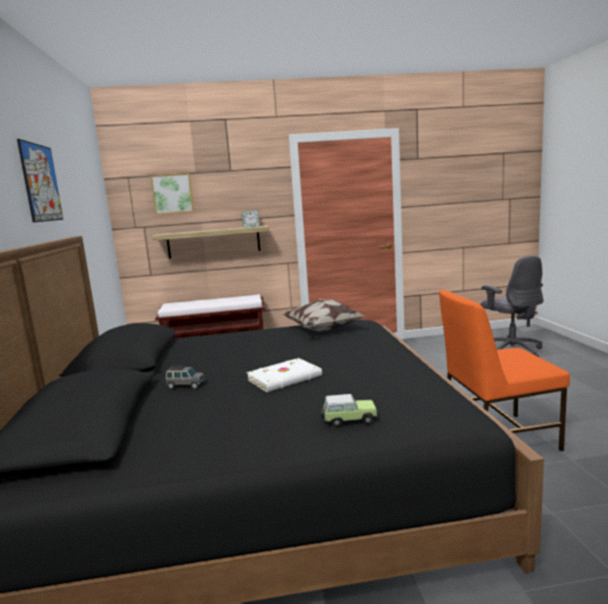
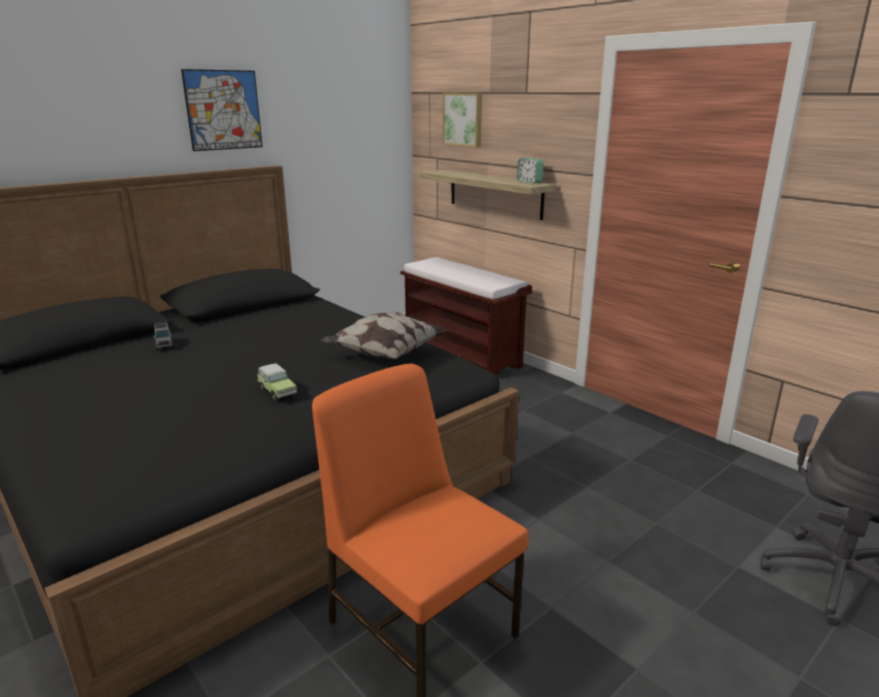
camera: 55 degrees right, 10 degrees up
white book [246,358,322,392] -> none
toy car [320,394,377,427] -> toy car moved to [257,363,297,401]

